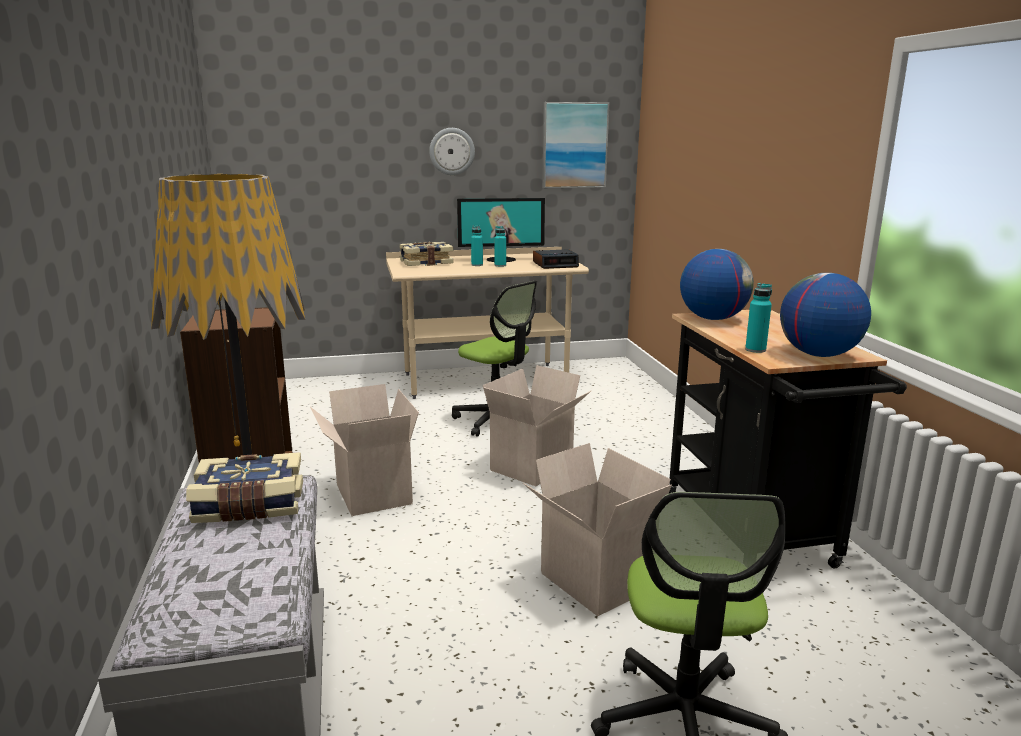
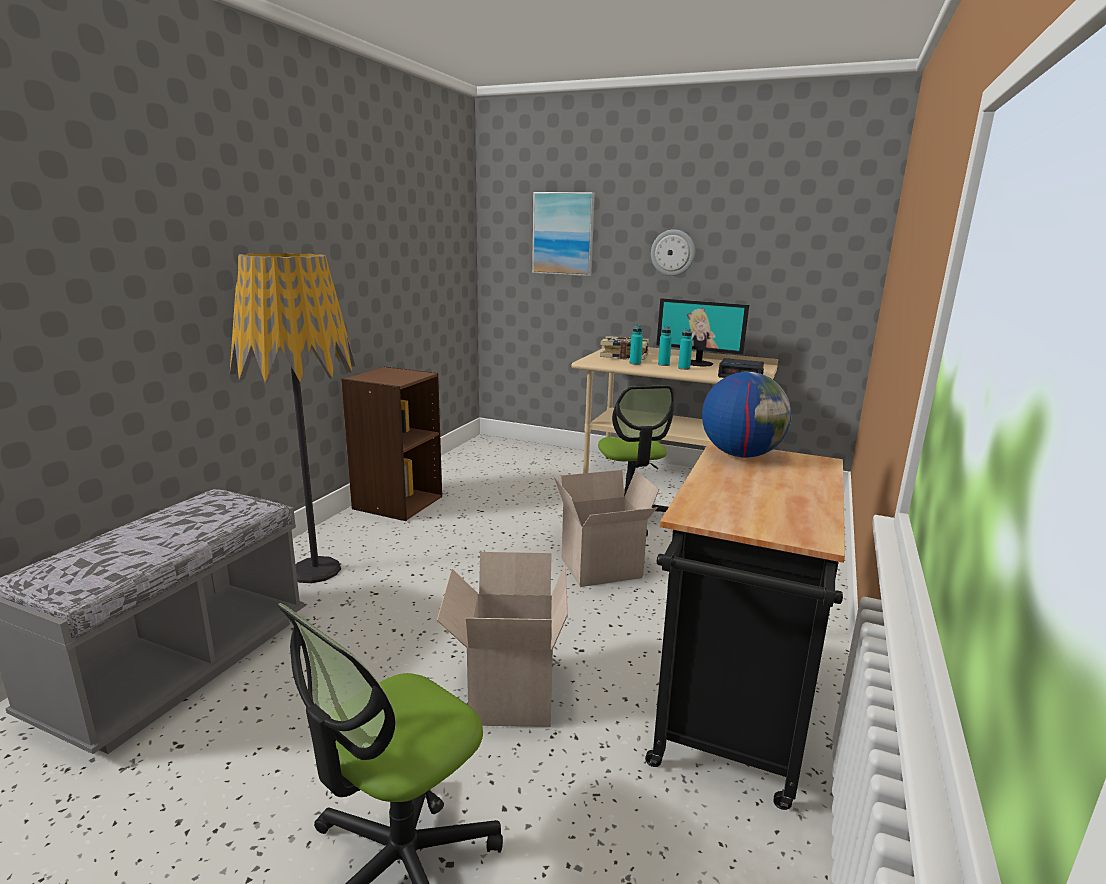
camera: 35 degrees right, 0 degrees up
book [186,452,303,523] -> none
cardboard box [310,384,419,516] -> none
picture [542,102,609,188] -> picture moved to [532,192,595,276]
turquoise bottle [745,283,772,353] -> turquoise bottle moved to [630,325,643,365]
globe [780,273,871,357] -> none

